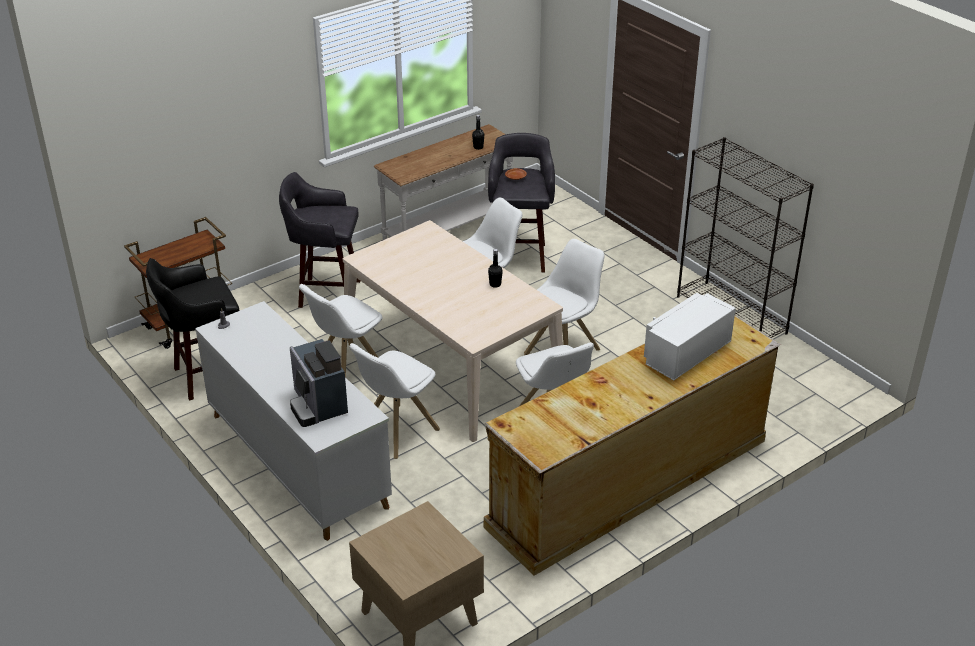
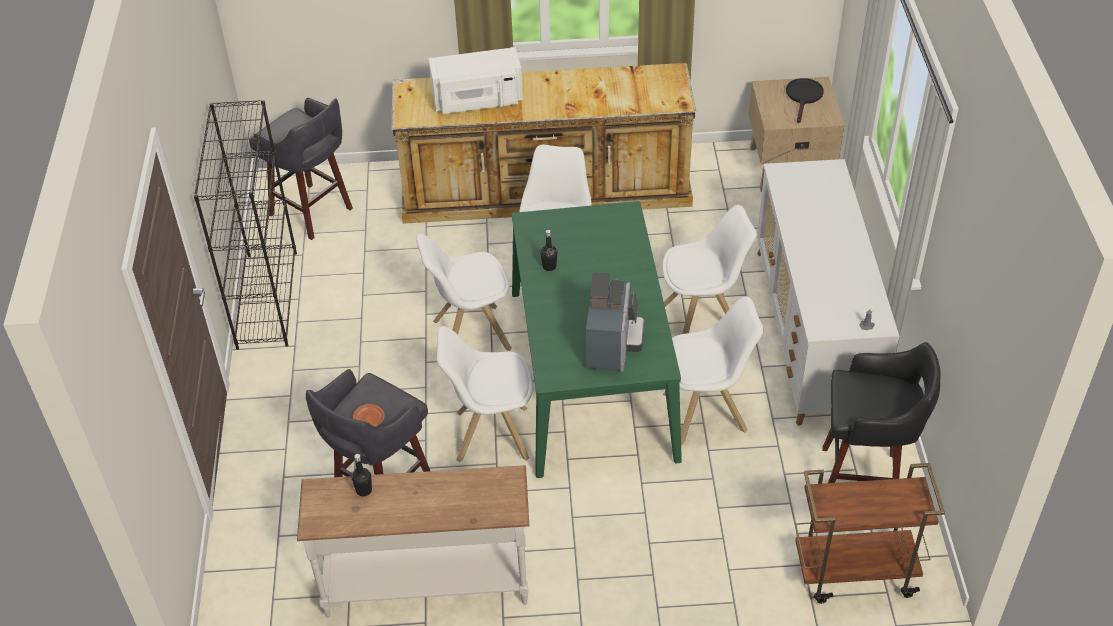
camera: 145 degrees left, 10 degrees up
grey stool [279,172,361,308] -> grey stool moved to [249,98,353,240]
coffee machine [290,339,348,427] -> coffee machine moved to [586,272,644,372]
beige dining table [343,220,563,442] -> green dining table [512,201,682,478]
none -> black frying pan [786,78,824,123]

